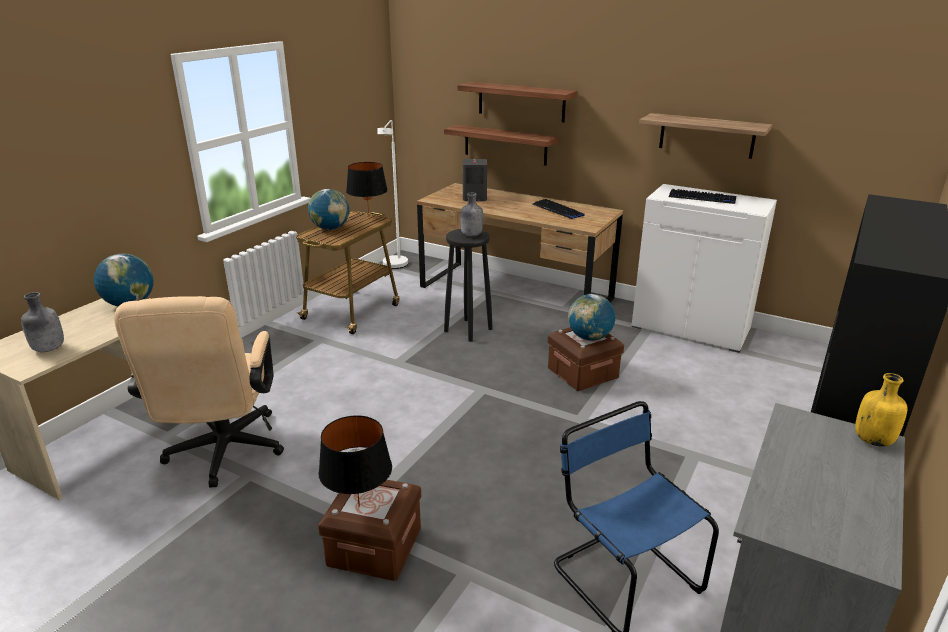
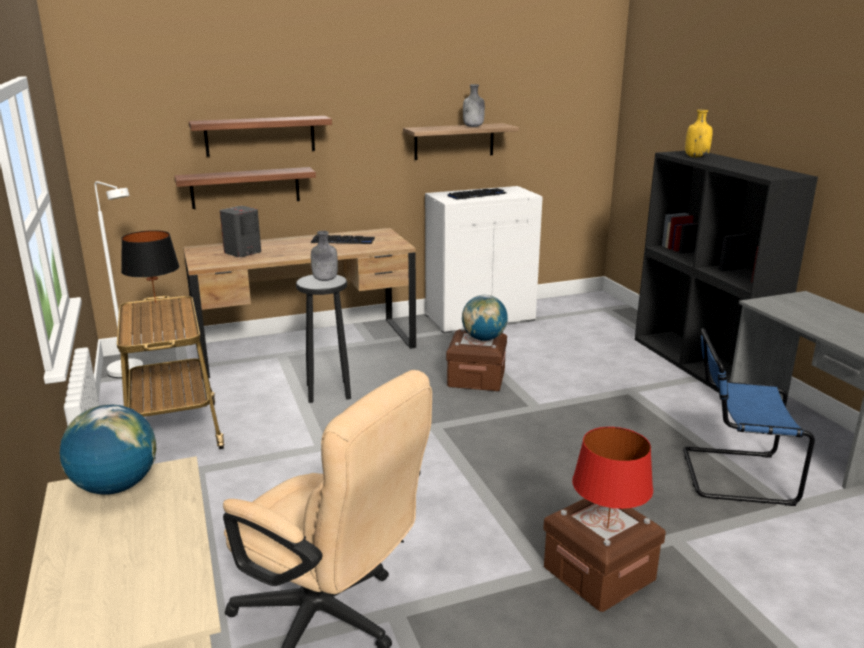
camera: 50 degrees left, 5 degrees down
grey bottle [21,292,64,352] -> grey bottle moved to [463,84,485,127]
globe [308,189,349,230] -> none
black table lamp [318,415,392,507] -> red table lamp [572,427,653,528]
yellow bottle [855,373,908,447] -> yellow bottle moved to [685,110,713,158]

